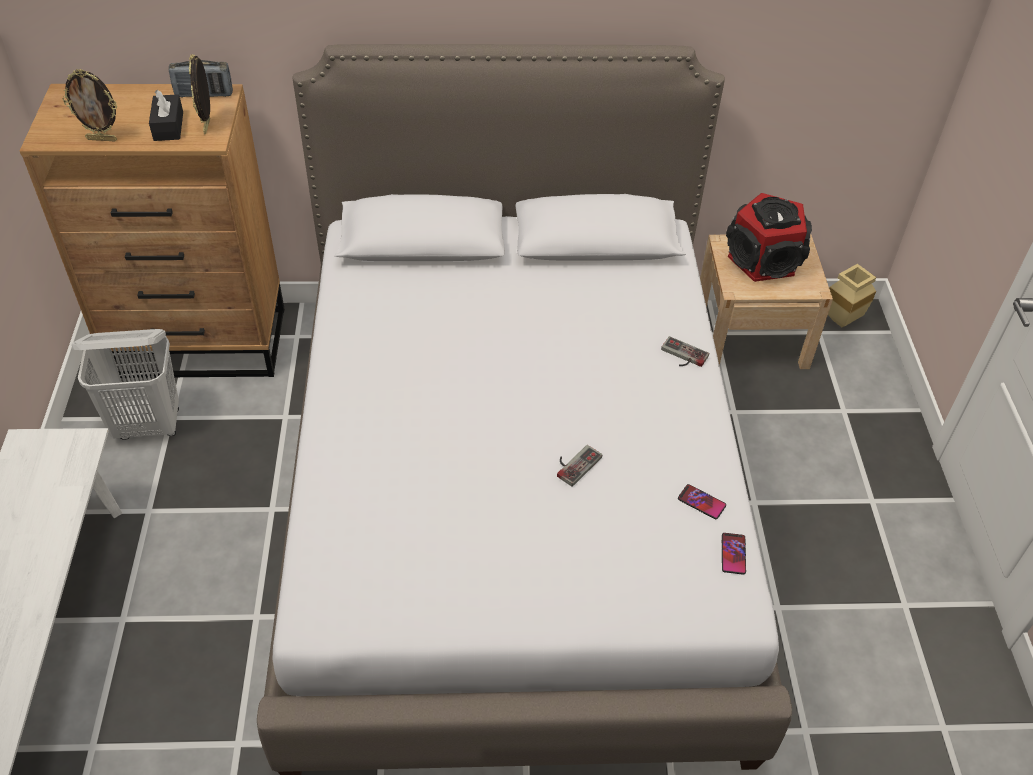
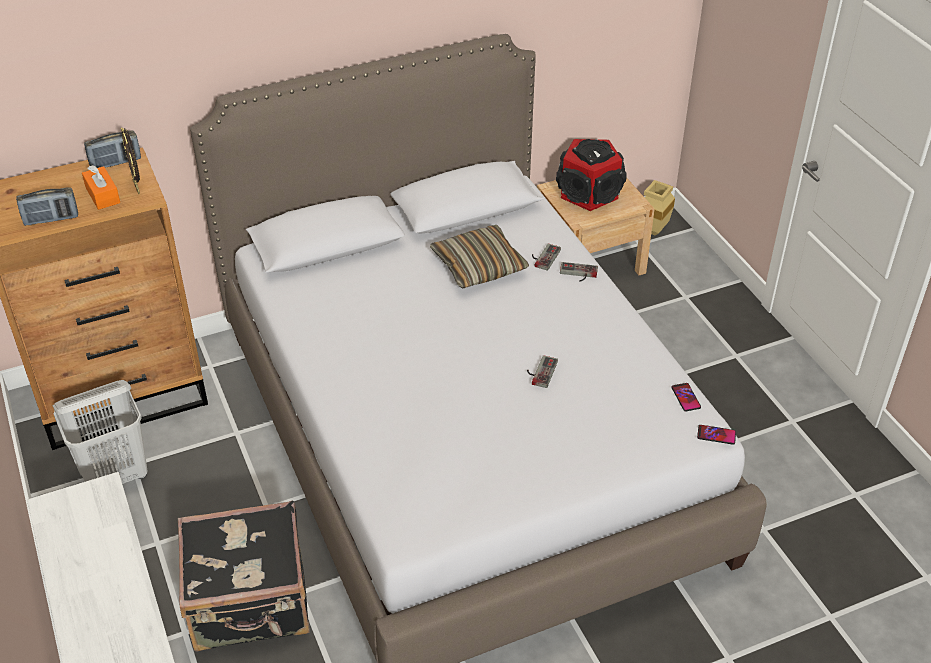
camera: 20 degrees left, 5 degrees down
picture frame [63,69,117,142] -> radio [16,187,78,226]
black tissue box [149,90,183,141] -> orange tissue box [82,165,120,210]
phone [678,484,726,519] -> phone moved to [697,425,736,445]
none -> black suitcase [178,500,310,651]
none -> pillow [430,225,529,289]
none -> game controller [532,244,561,271]

